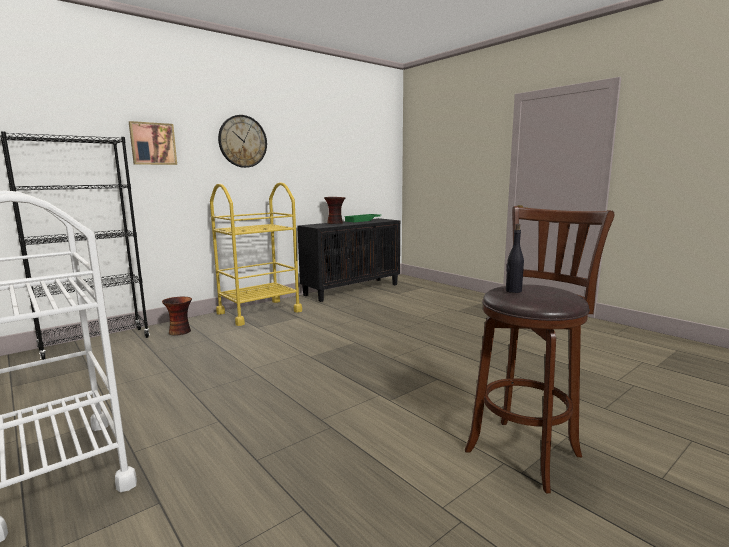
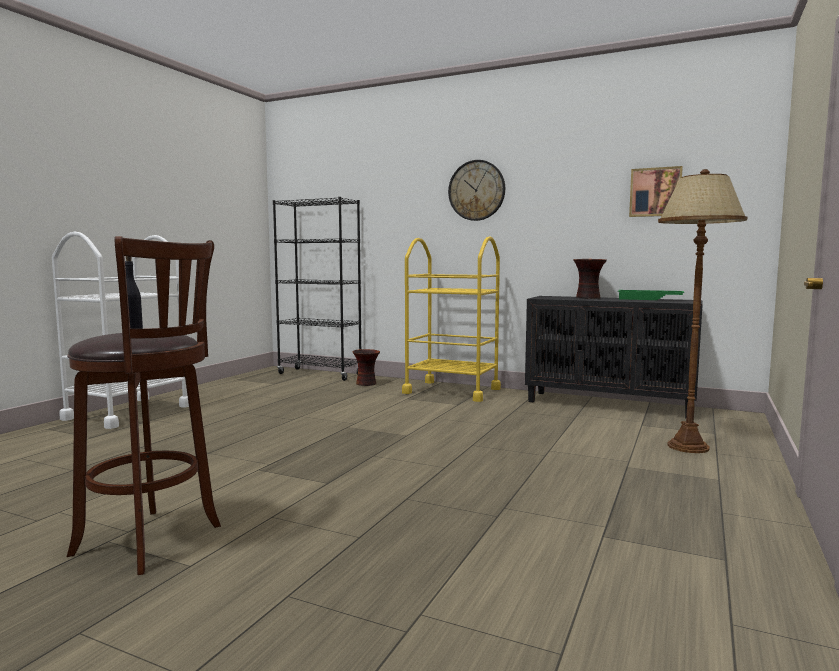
camera: 65 degrees right, 5 degrees down
picture [129,121,177,165] -> picture moved to [629,166,683,217]
none -> brown floor lamp [658,169,747,453]

